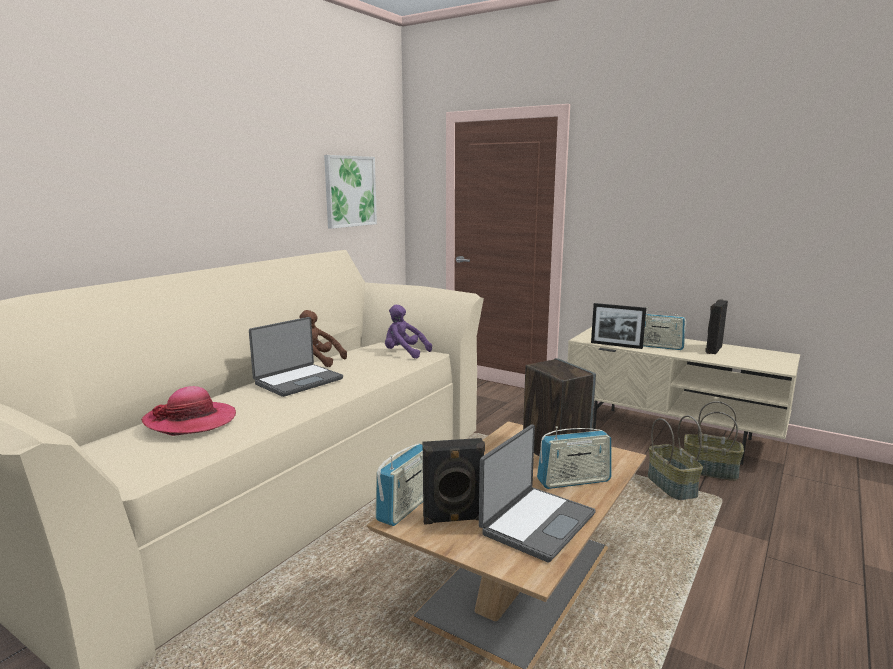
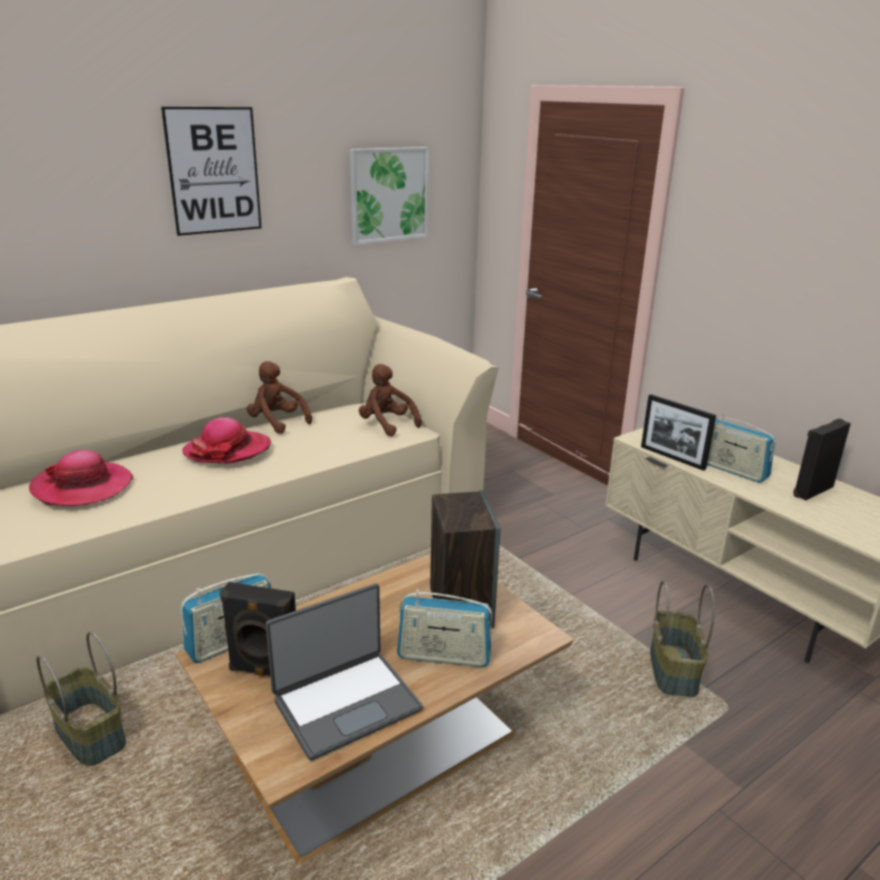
camera: 20 degrees right, 10 degrees up
laptop [249,317,343,397] -> hat [182,417,271,464]
purple plush toy [385,304,432,358] -> brown plush toy [359,364,422,437]
basket [684,401,744,481] -> basket moved to [37,631,126,766]
none -> picture [161,107,262,236]

